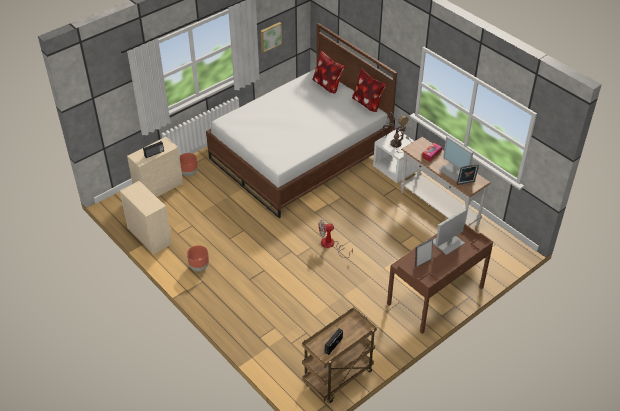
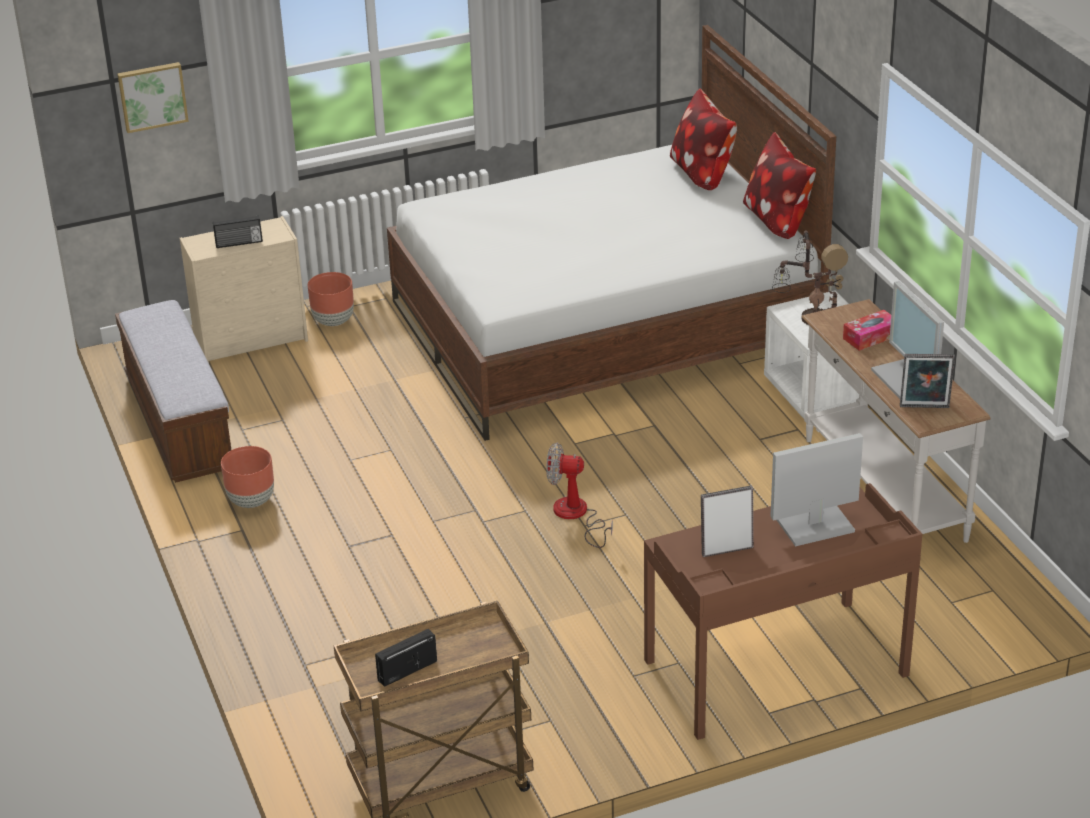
camera: 20 degrees right, 10 degrees down
beige dresser [120,181,172,255] -> bench [115,300,231,483]
picture [261,22,282,53] -> picture moved to [117,62,189,133]

